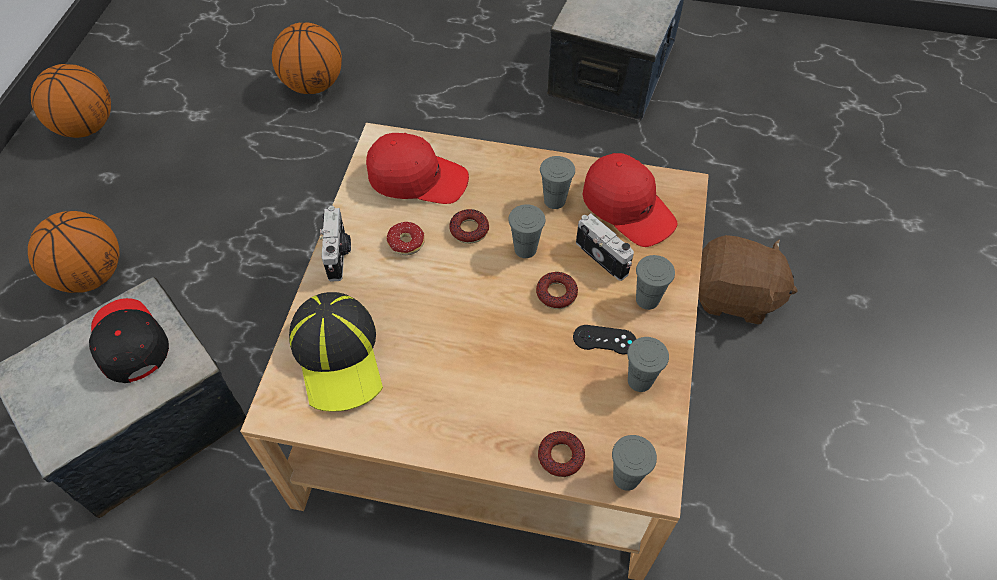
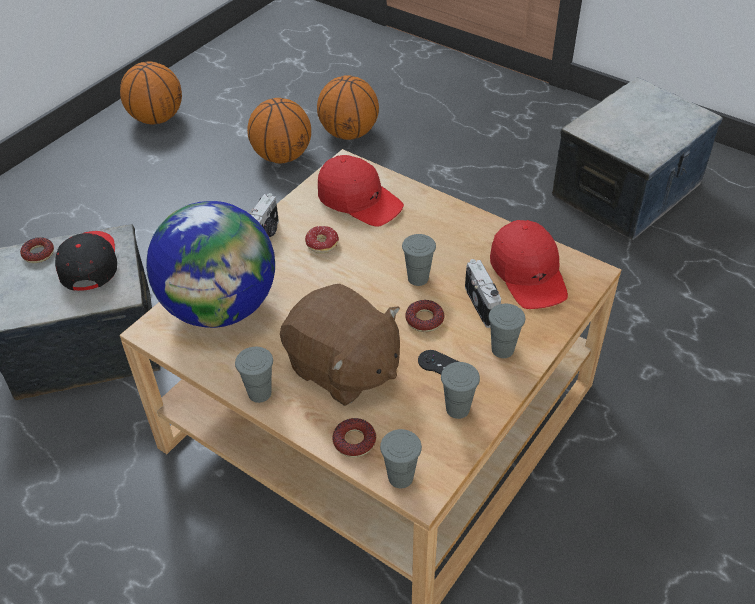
camera: 25 degrees right, 10 degrees down
basketball [28,211,120,293] -> basketball moved to [247,98,311,163]
cap [289,292,383,412] -> globe [146,201,275,328]
donut [449,209,489,244] -> donut moved to [20,237,54,263]
grey cup [540,156,575,209] -> grey cup moved to [235,347,273,403]
brown plush toy [698,235,797,325] -> brown plush toy moved to [280,283,400,406]

